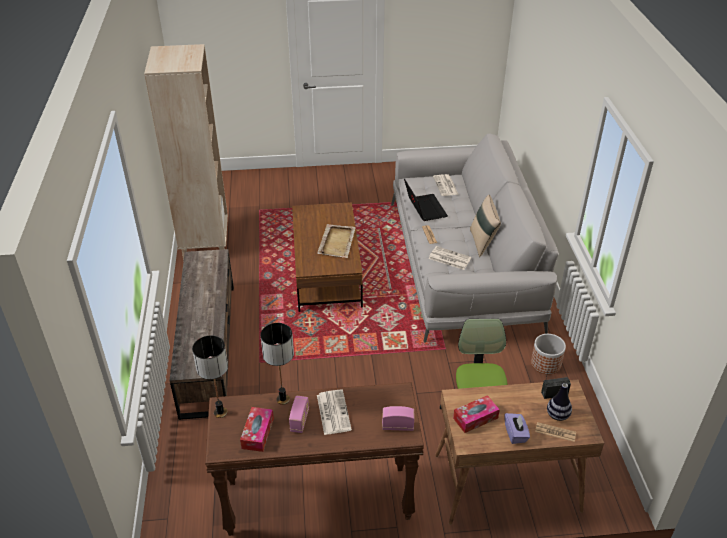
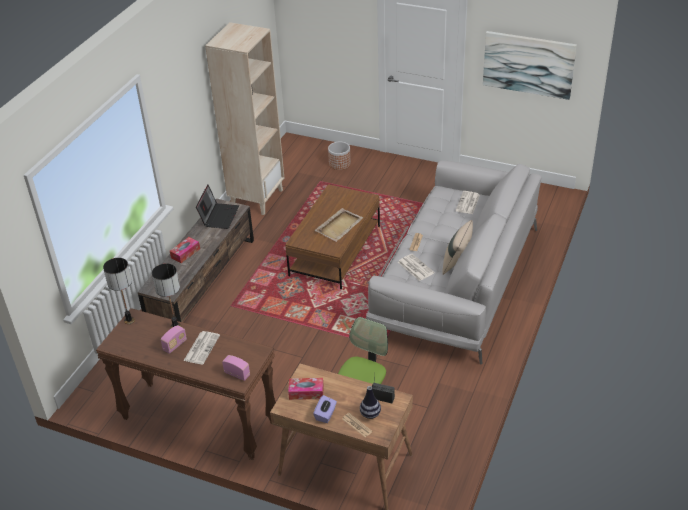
camera: 30 degrees right, 0 degrees up
tissue box [240,407,274,452] -> tissue box moved to [170,237,200,263]
laptop [404,178,448,221] -> laptop moved to [196,185,239,229]
planter [531,334,566,374] -> planter moved to [328,141,351,170]
none -> picture [483,31,577,100]

